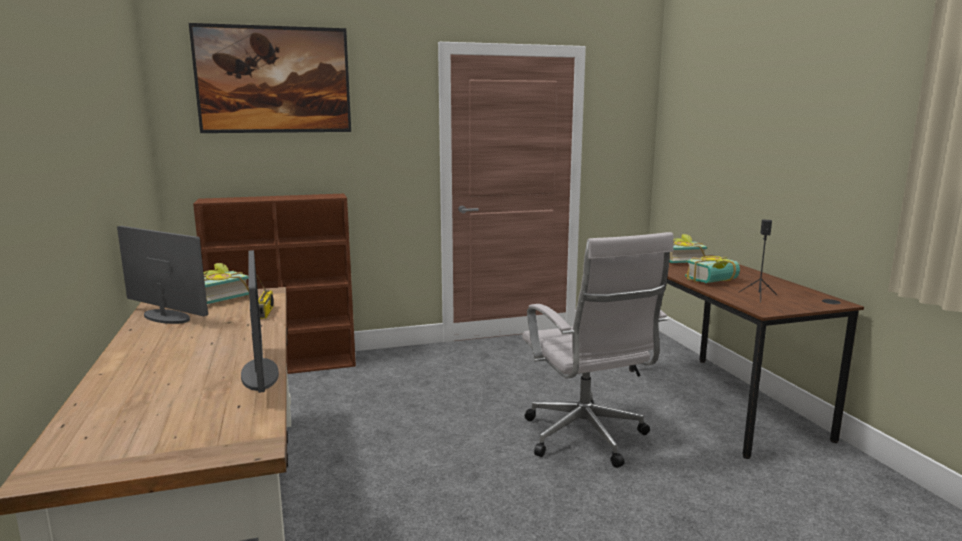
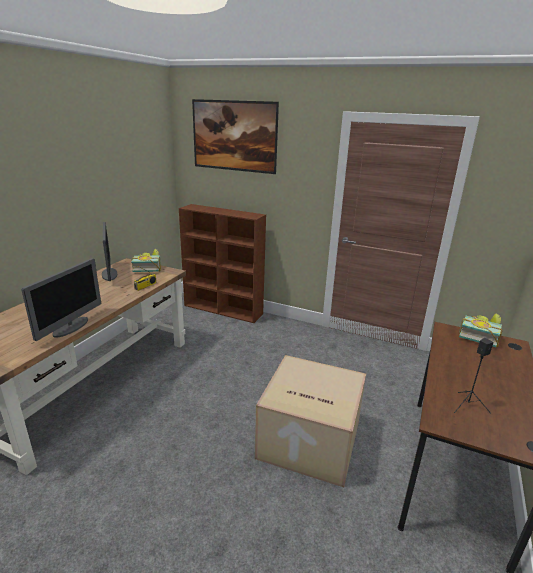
camera: 40 degrees right, 10 degrees up
white office chair [522,232,673,468] -> cardboard box [255,355,366,487]
book [685,256,740,283] -> none

